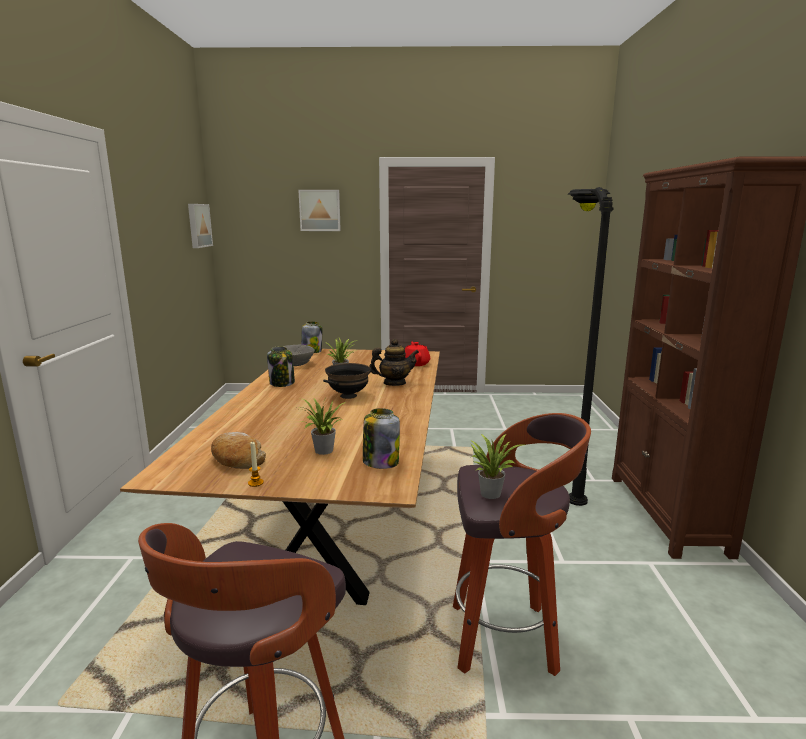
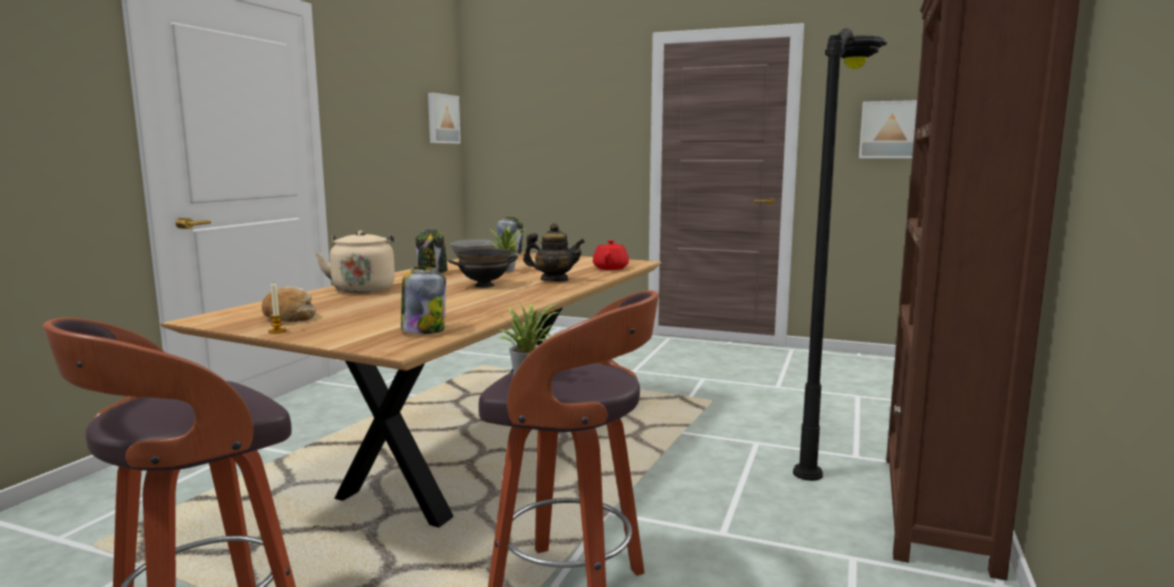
camera: 20 degrees right, 5 degrees down
picture [298,190,341,231] -> picture moved to [859,100,917,158]
potted plant [298,398,346,455] -> none
none -> beige kettle [315,230,395,293]

